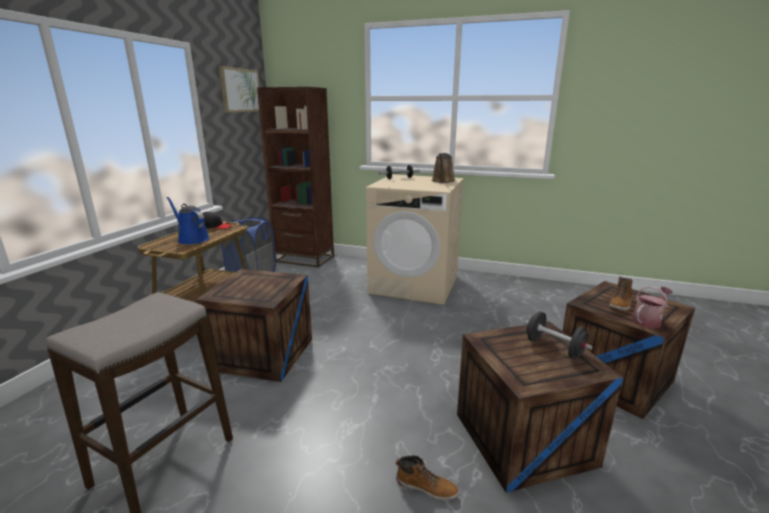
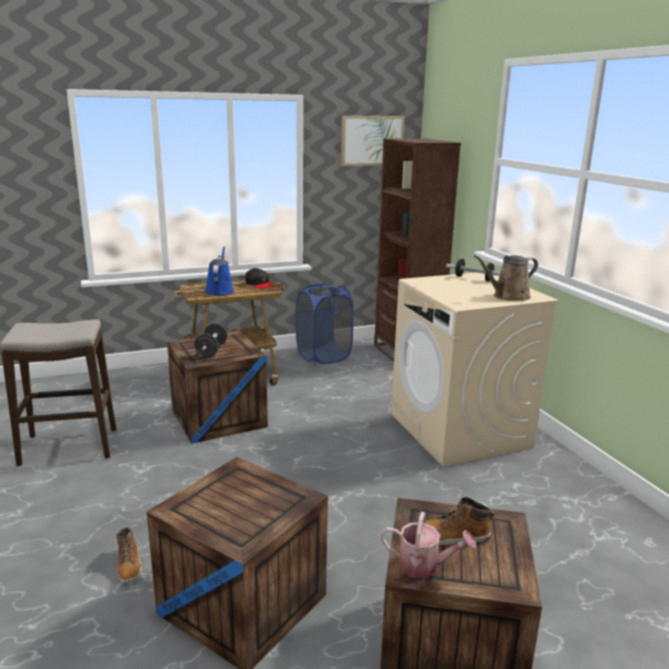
camera: 50 degrees right, 0 degrees up
black dumbbell [525,311,593,359] -> black dumbbell moved to [194,323,228,357]

